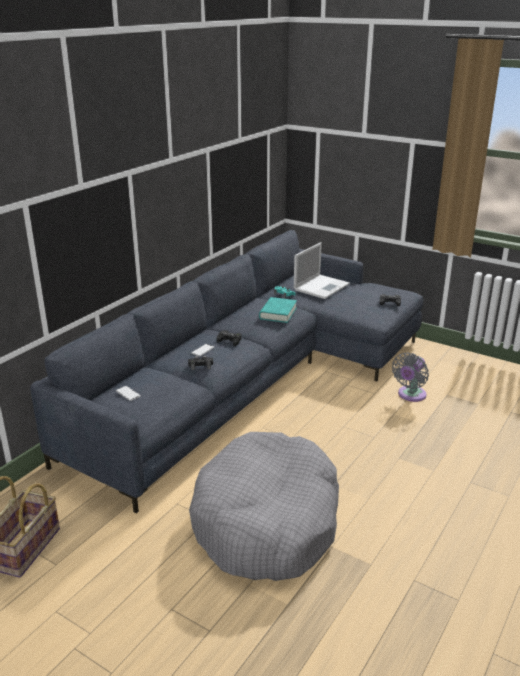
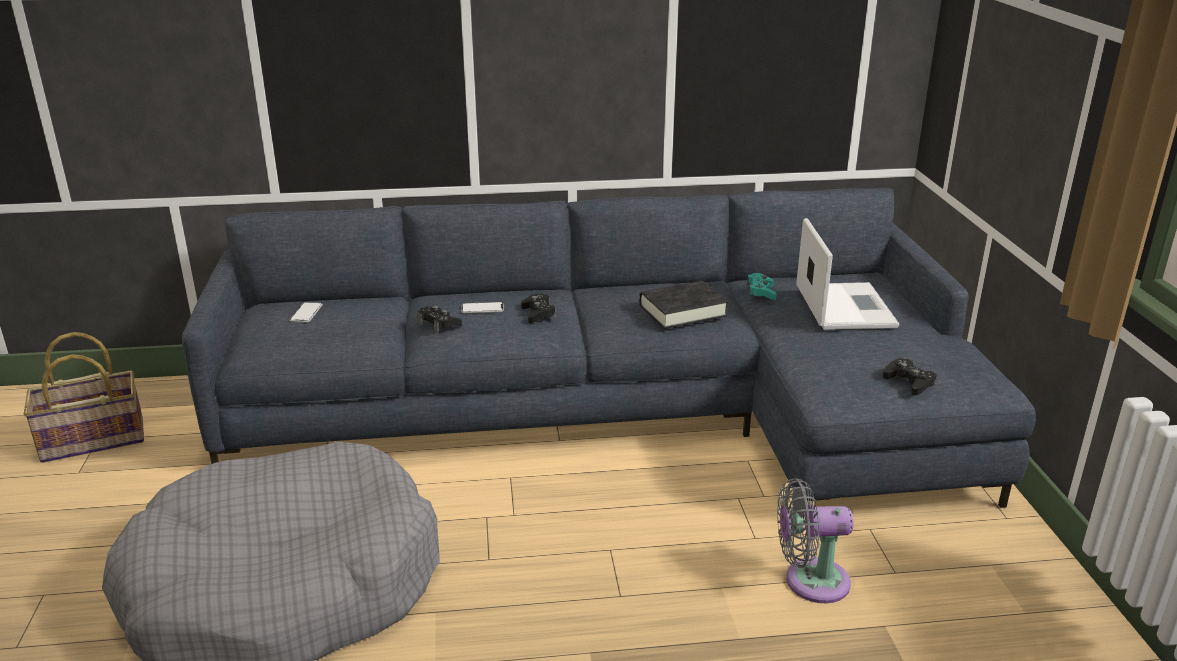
camera: 50 degrees right, 0 degrees up
turquoise book [259,297,297,323] -> black book [639,281,728,329]
laptop [294,243,350,299] -> laptop turned 90 degrees counterclockwise [796,218,899,330]

